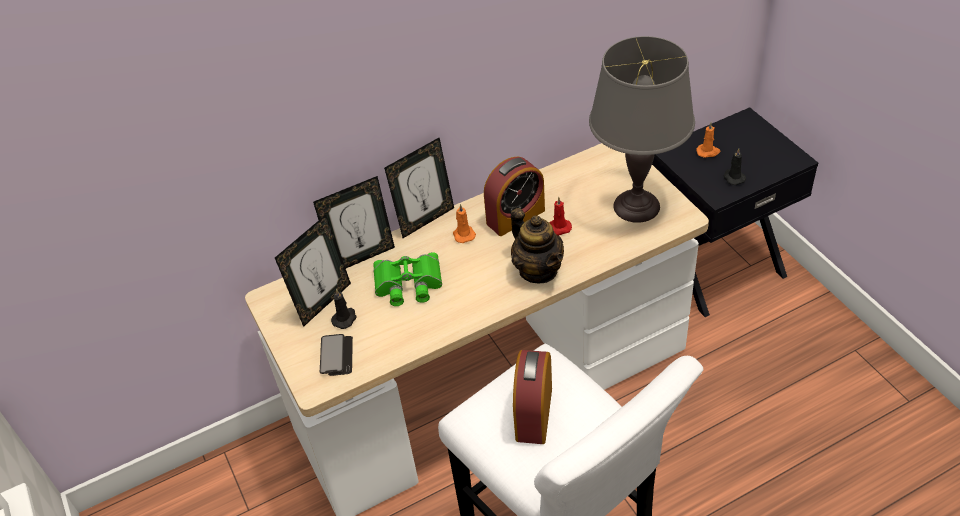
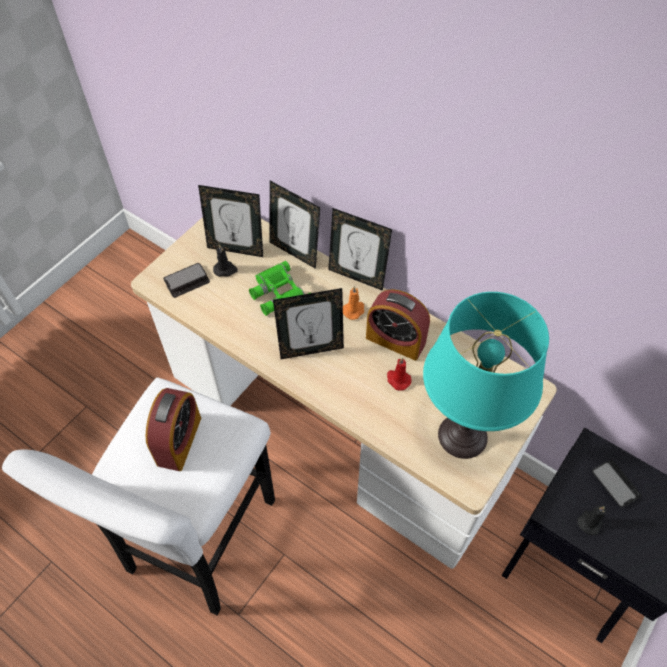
camera: 60 degrees right, 10 degrees up
teapot [511,208,564,283] -> none
alarm clock [513,350,552,444] -> alarm clock turned 120 degrees clockwise [146,388,201,471]
grey table lamp [589,36,695,223] -> turquoise table lamp [423,292,549,459]
orange candle [696,123,720,158] -> phone [592,460,641,507]
none -> picture frame [273,288,344,359]

